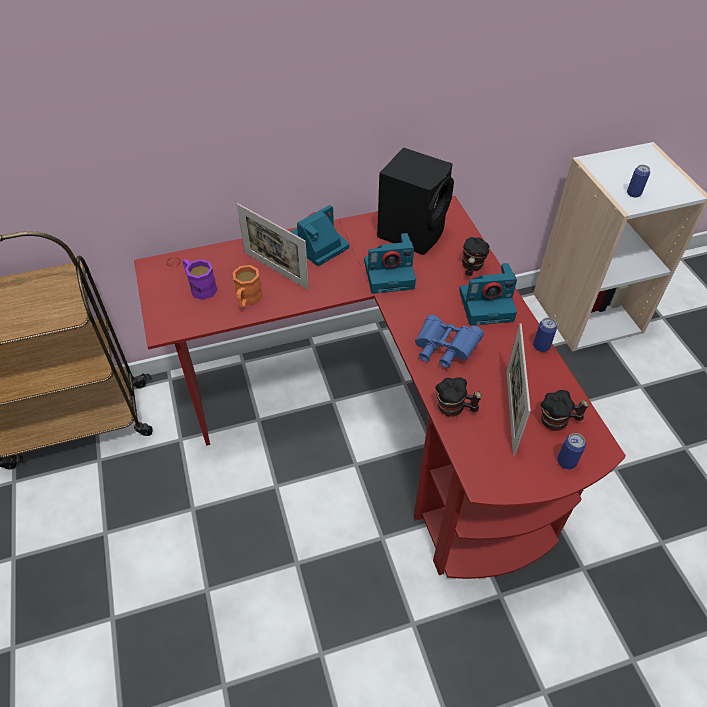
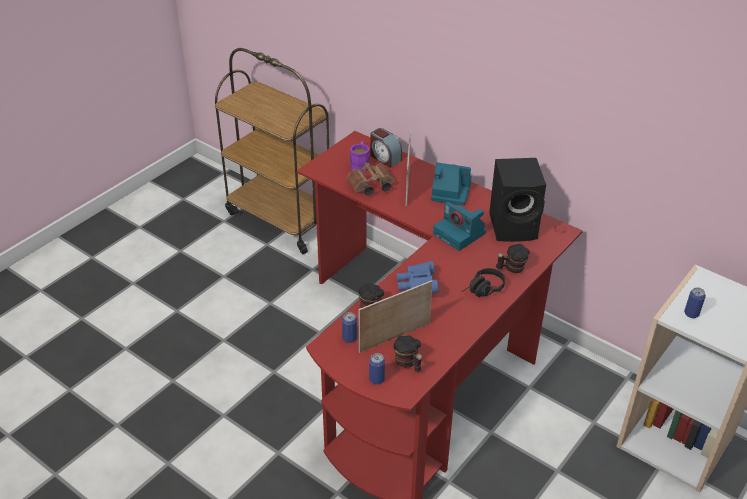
camera: 55 degrees right, 10 degrees down
orange mug [233,265,262,308] -> brown binoculars [347,163,395,196]
camera [459,263,517,325] -> black headphones [461,268,505,297]
can [533,318,557,352] -> can moved to [342,312,357,343]
none -> alarm clock [370,128,402,168]

